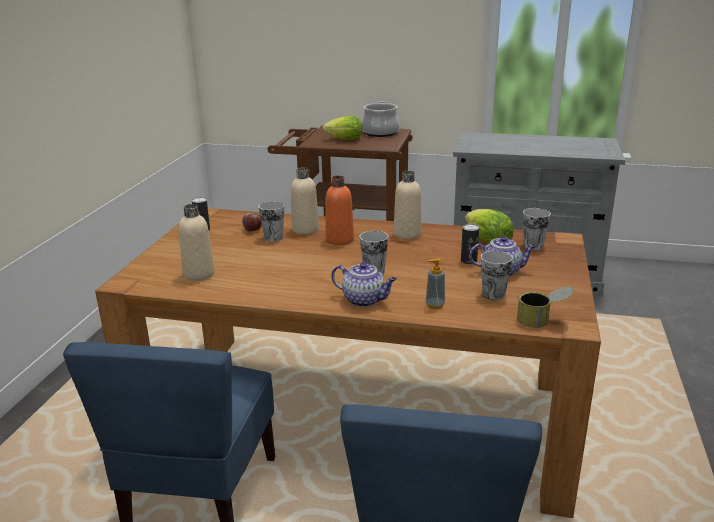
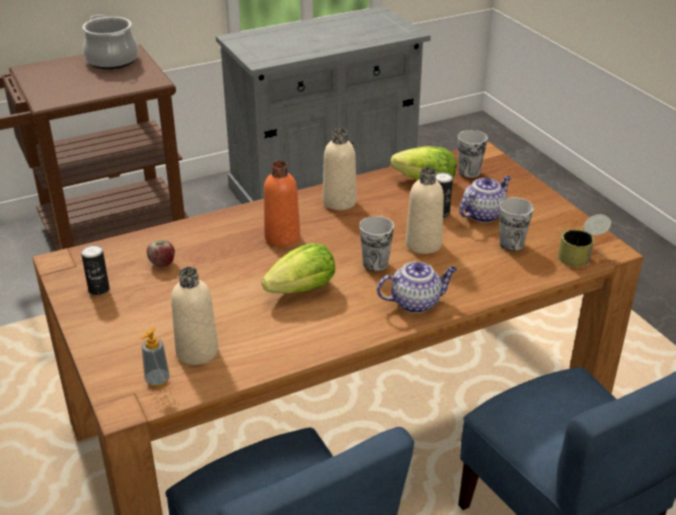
camera: 40 degrees left, 10 degrees up
cup [258,201,284,242] -> none
beige bottle [291,168,319,235] -> beige bottle moved to [406,167,444,254]
lettuce [323,116,362,140] -> lettuce moved to [262,243,335,293]
soap dispenser [426,258,445,309] -> soap dispenser moved to [141,327,170,387]

